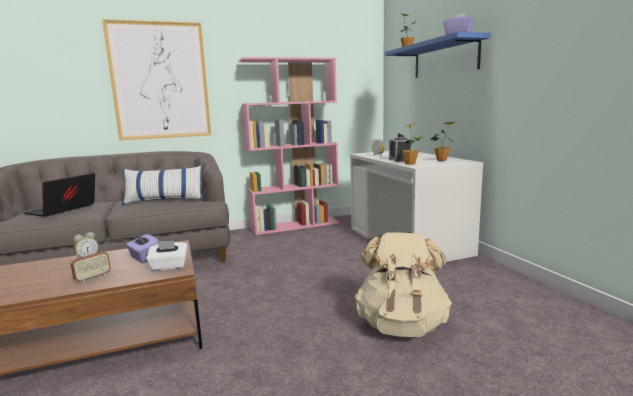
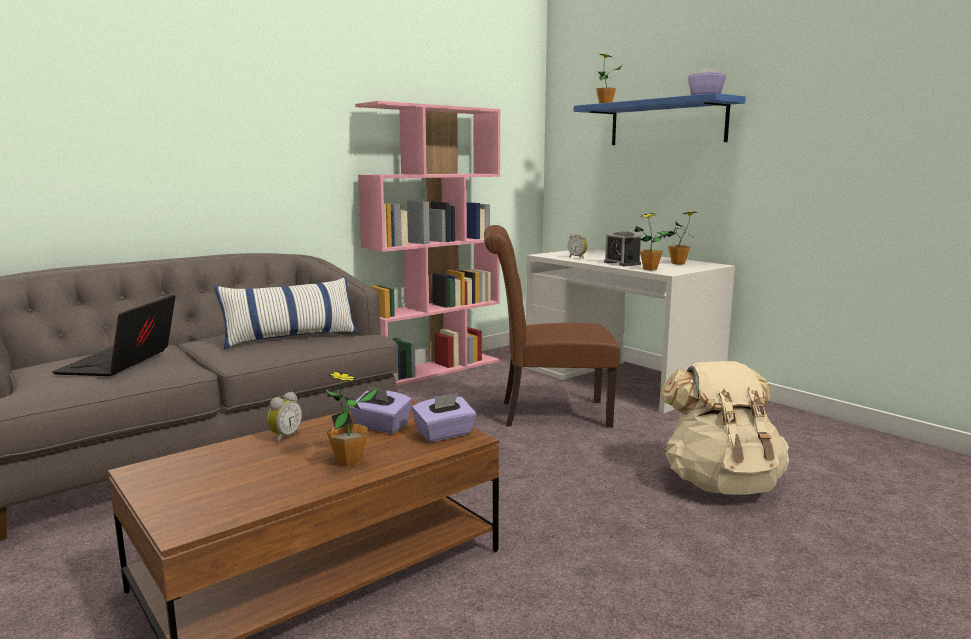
camera: 20 degrees left, 0 degrees up
radio [71,238,111,282] -> potted plant [326,372,378,467]
picture [102,19,211,140] -> none
white tissue box [147,240,188,271] -> purple tissue box [412,393,476,442]
none -> brown chair [484,225,620,428]

